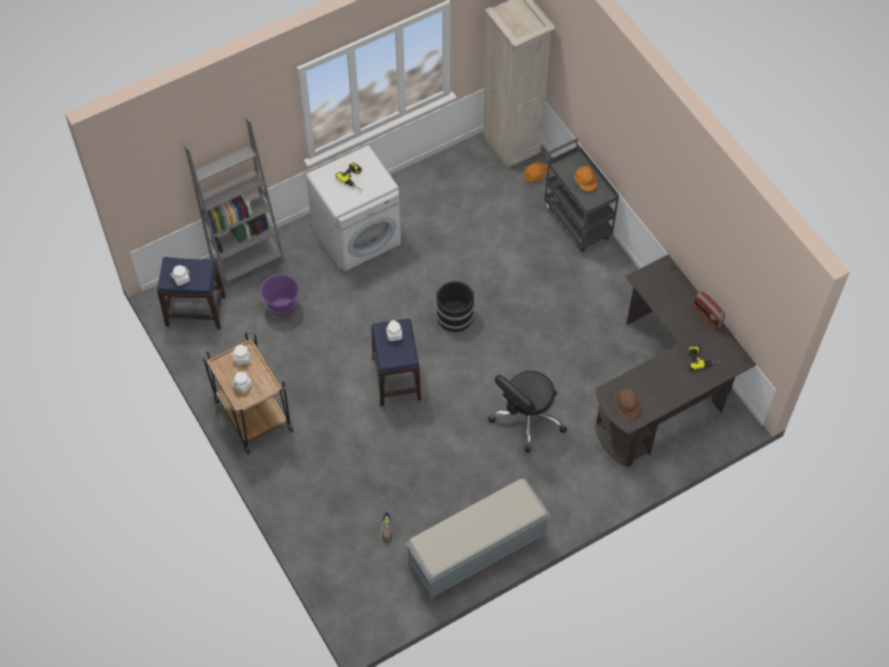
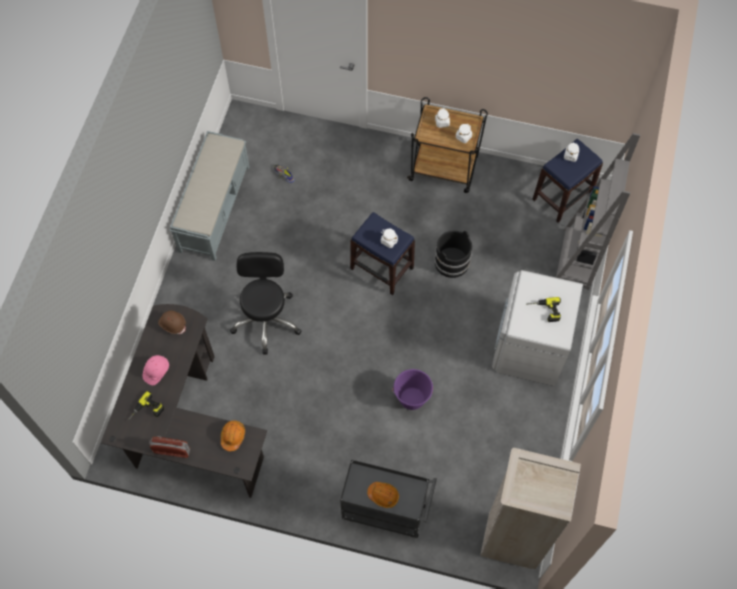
camera: 135 degrees right, 5 degrees up
purple bucket [260,274,299,317] -> purple bucket moved to [392,369,433,410]
black bucket [436,281,475,332] -> black bucket moved to [434,231,472,278]
orange hard hat [524,162,550,182] -> orange hard hat moved to [221,421,245,451]
none -> pink hard hat [143,355,169,385]

